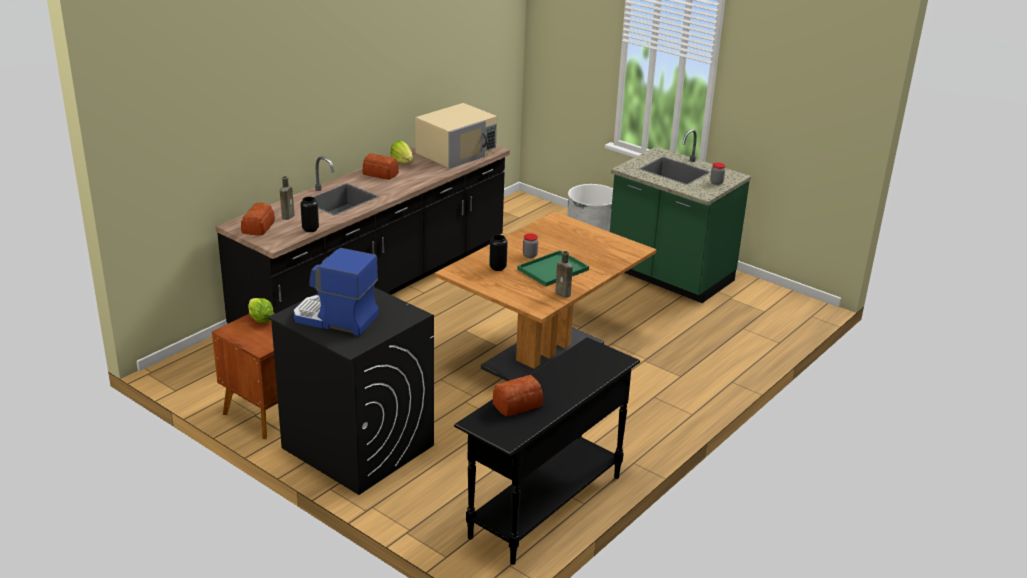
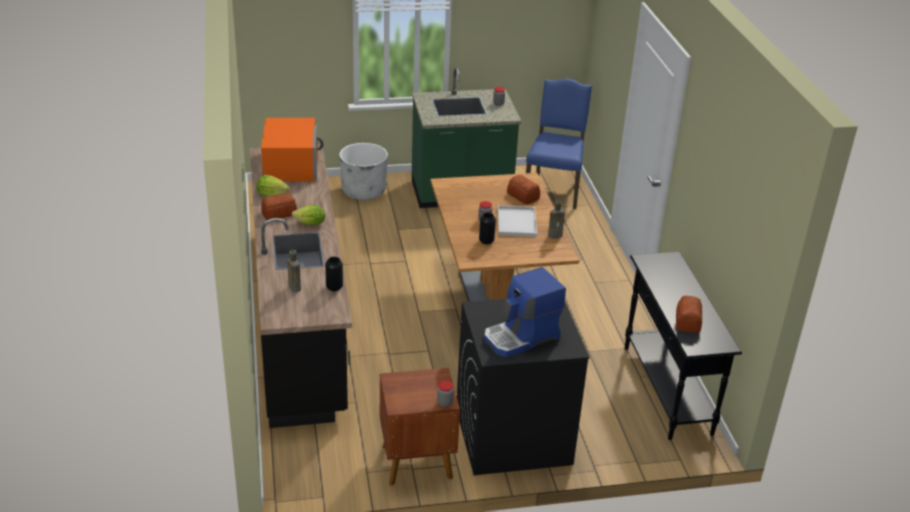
camera: 50 degrees left, 5 degrees up
bread [241,203,275,235] -> bread moved to [507,175,540,204]
lettuce [248,298,274,323] -> lettuce moved to [292,205,325,225]
beige microwave [415,103,497,169] -> orange microwave [261,118,324,182]
green tray [517,250,589,286] -> white tray [498,205,537,237]
none -> jar [437,381,454,407]
none -> blue chair [526,79,592,209]

